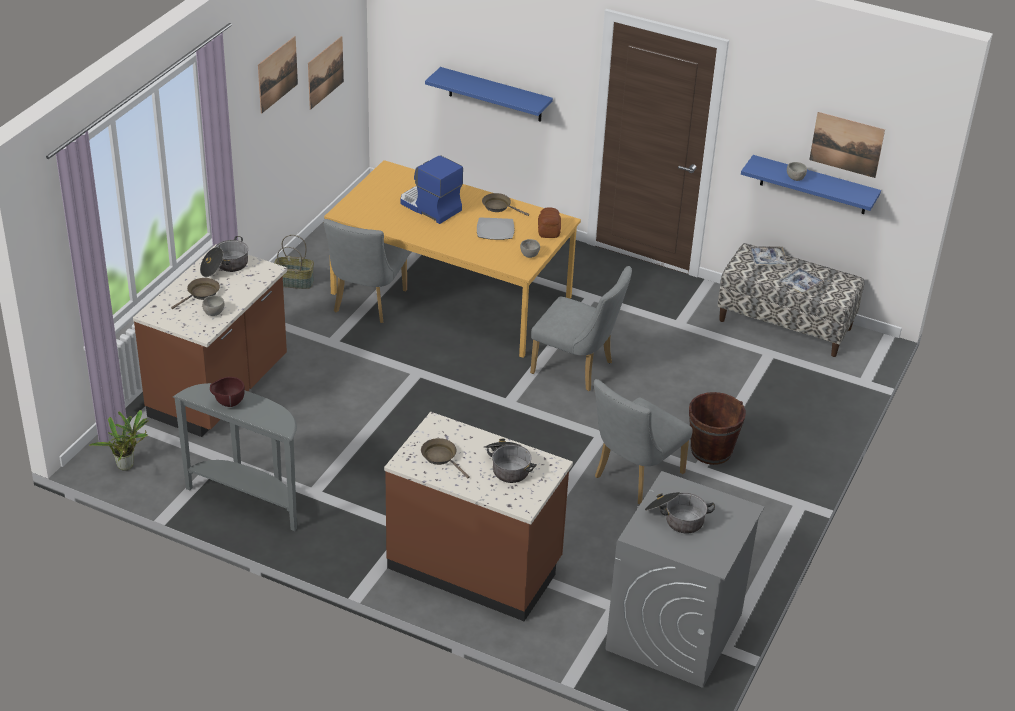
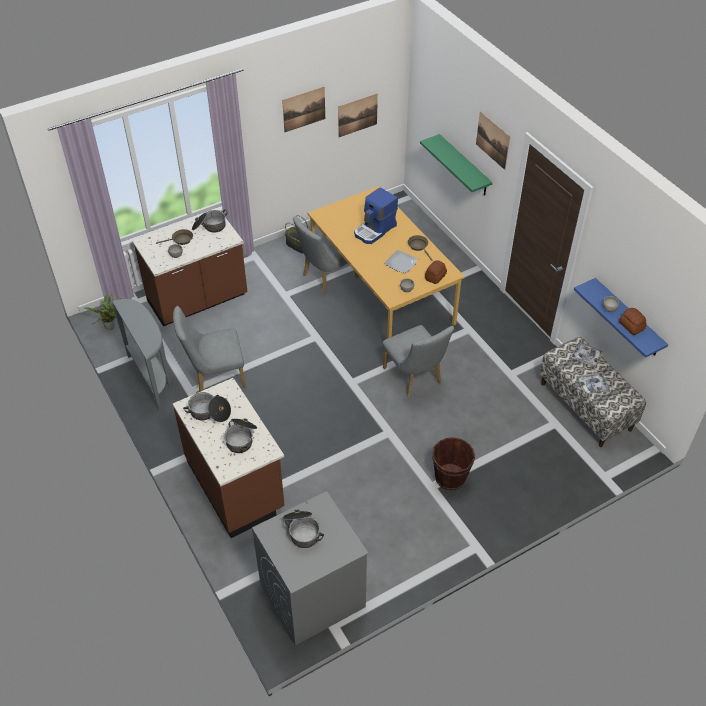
camera: 35 degrees right, 10 degrees up
brown bowl [210,377,245,407] -> none
coffee machine [401,155,463,224] -> coffee machine turned 120 degrees counterclockwise [354,187,398,244]
brown frying pan [421,438,470,478] -> cooking pot [183,392,231,422]
blue shelf [425,67,553,122] -> green shelf [420,134,492,196]
grey chair [594,379,693,504] -> grey chair moved to [173,306,246,392]
picture [809,112,885,178] -> picture moved to [476,111,510,170]
none -> bread [619,308,646,335]

